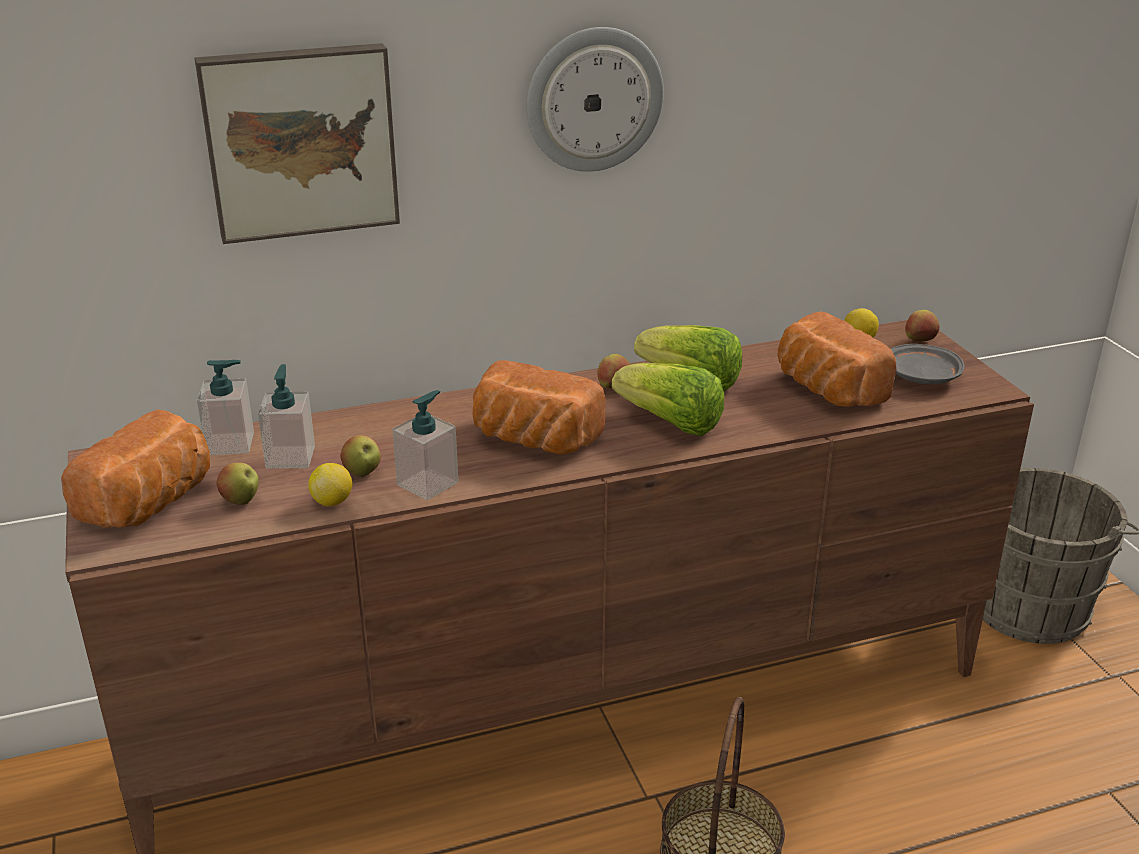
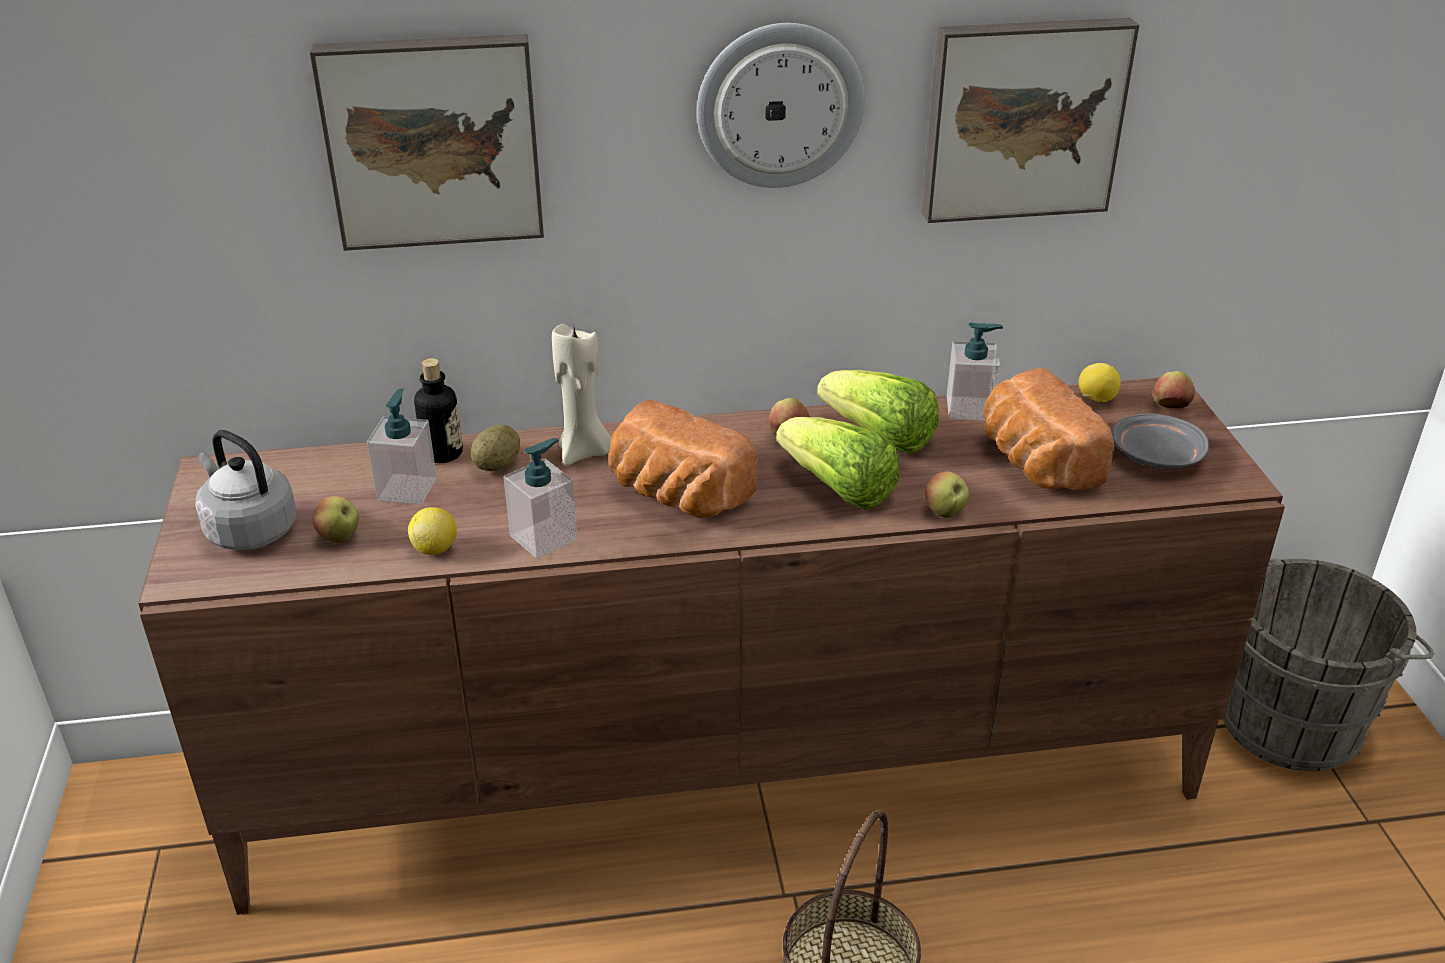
camera: 10 degrees right, 5 degrees up
bread [61,409,210,528] -> grey kettle [195,430,297,550]
soap dispenser [197,360,254,455] -> soap dispenser moved to [947,323,1003,421]
apple [340,435,381,477] -> apple moved to [925,471,969,518]
none -> bottle [414,358,463,463]
none -> potato [471,425,520,471]
none -> beige candle [552,324,611,466]
none -> picture [922,18,1139,223]

